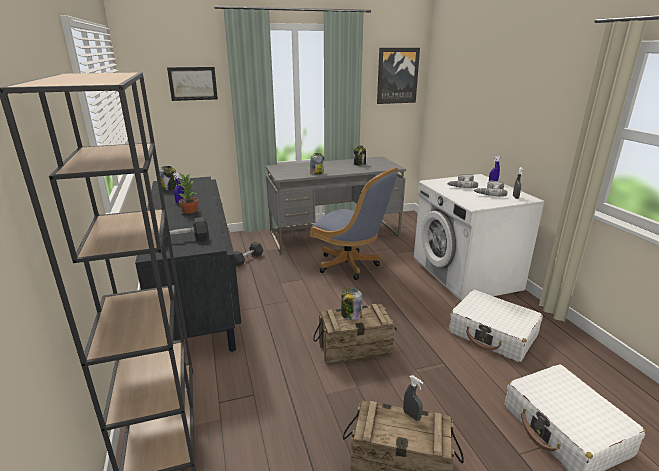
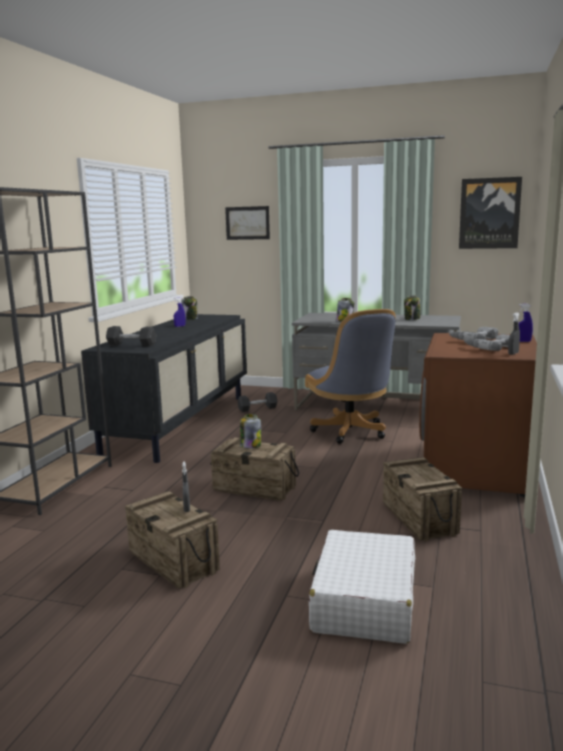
camera: 35 degrees right, 10 degrees down
potted plant [176,174,199,214] -> none
white washing machine [414,174,544,301] -> brown washing machine [419,333,537,497]
white suitcase [449,290,543,362] -> crate [383,457,462,541]

